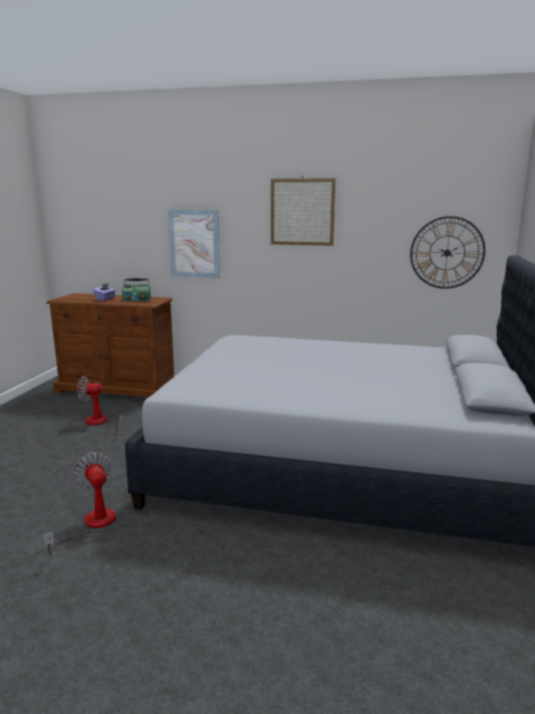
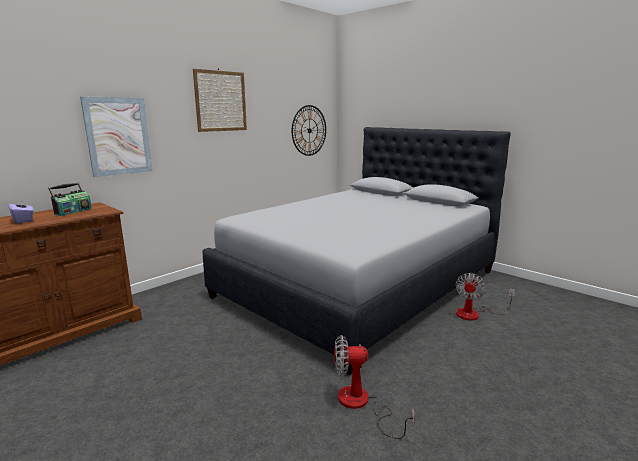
camera: 60 degrees left, 0 degrees up
fan [77,376,122,435] -> fan moved to [455,273,516,320]

